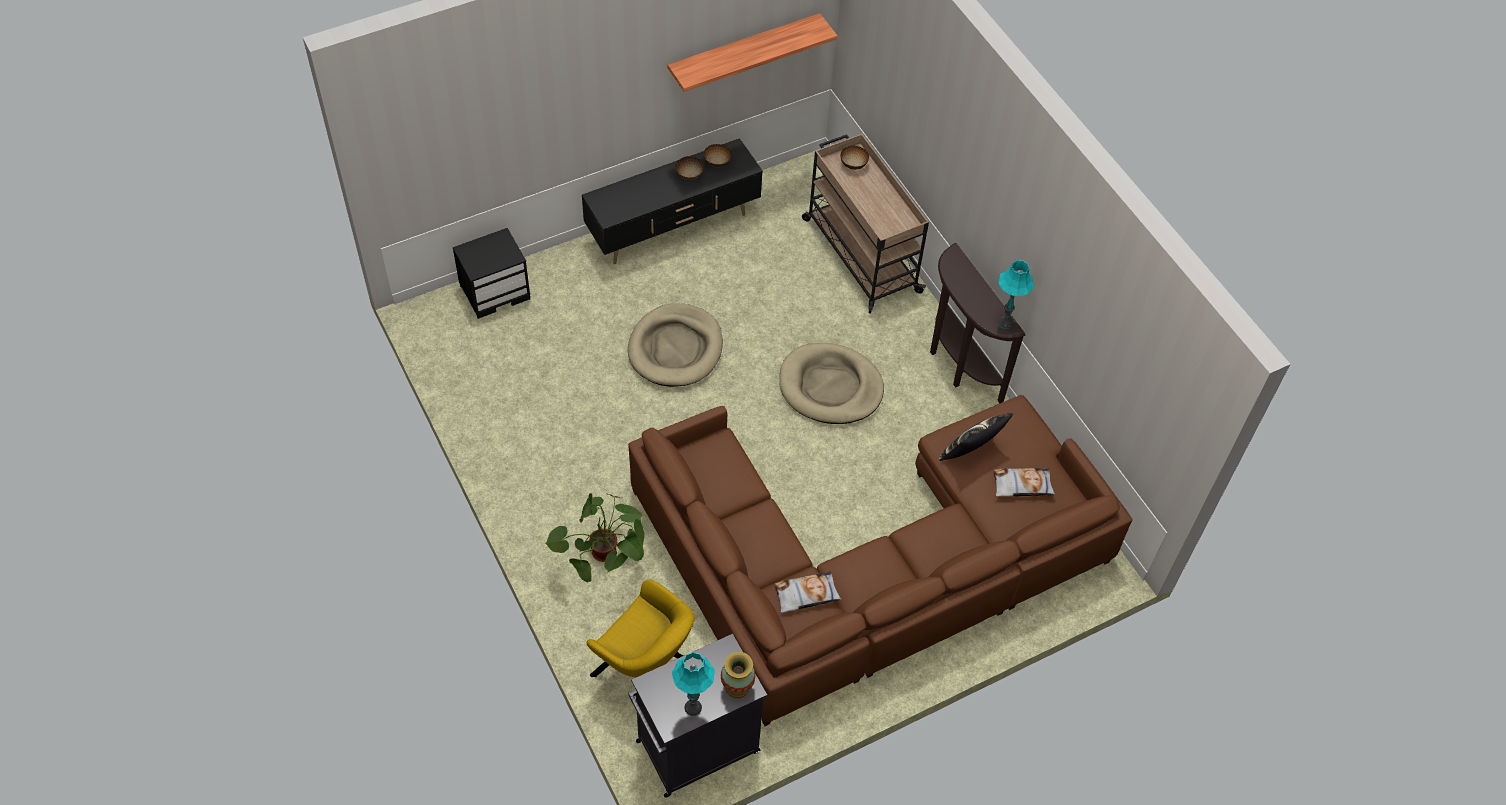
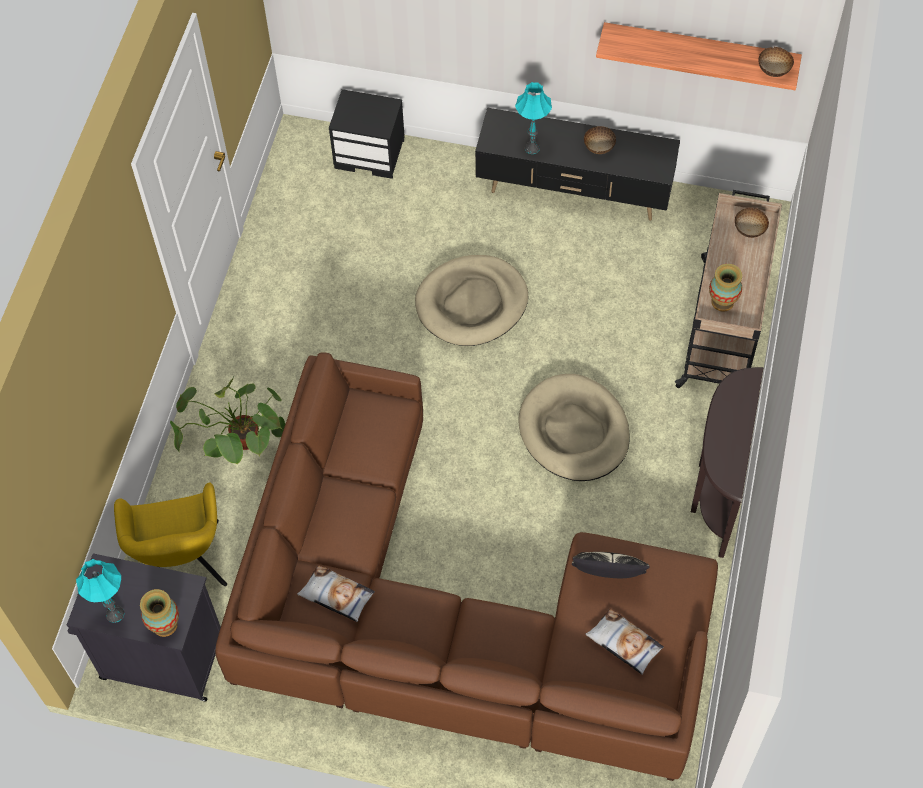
camera: 45 degrees right, 5 degrees up
bowl [704,144,732,168] -> bowl moved to [758,47,794,77]
turquoise table lamp [998,260,1034,329] -> turquoise table lamp moved to [515,82,552,154]
none -> vase [709,264,742,312]

